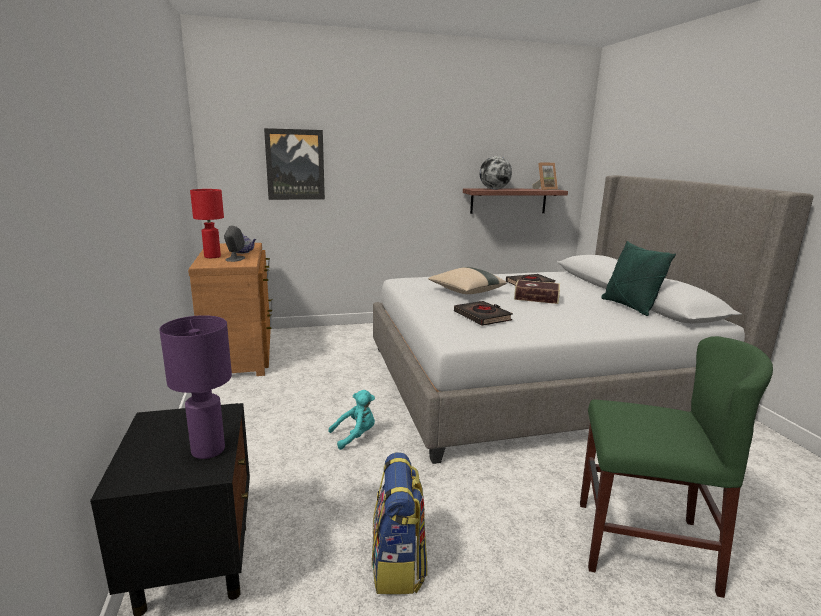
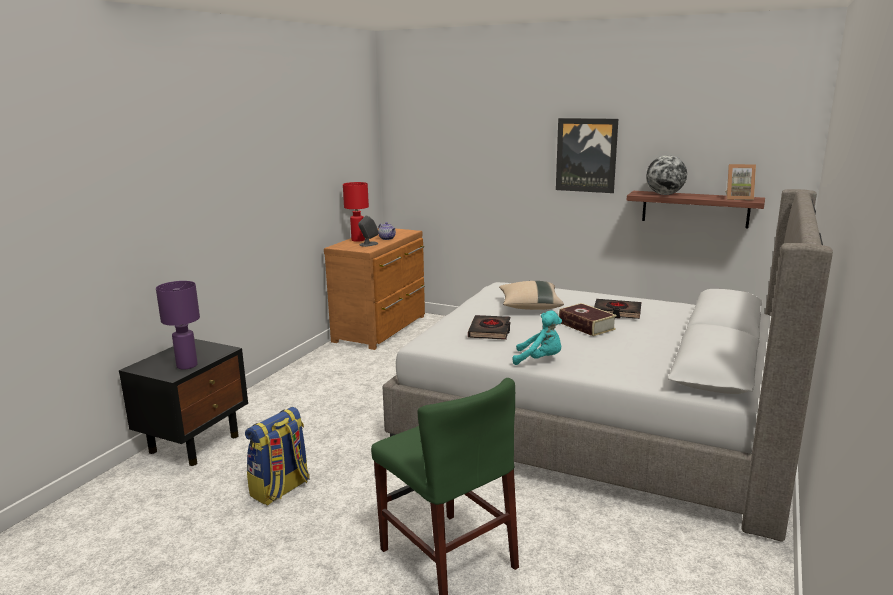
camera: 40 degrees right, 0 degrees up
picture [264,128,325,200] -> picture moved to [556,118,618,193]
turquoise plush toy [328,390,375,450] -> turquoise plush toy moved to [513,311,562,365]
green pillow [601,241,676,316] -> none

